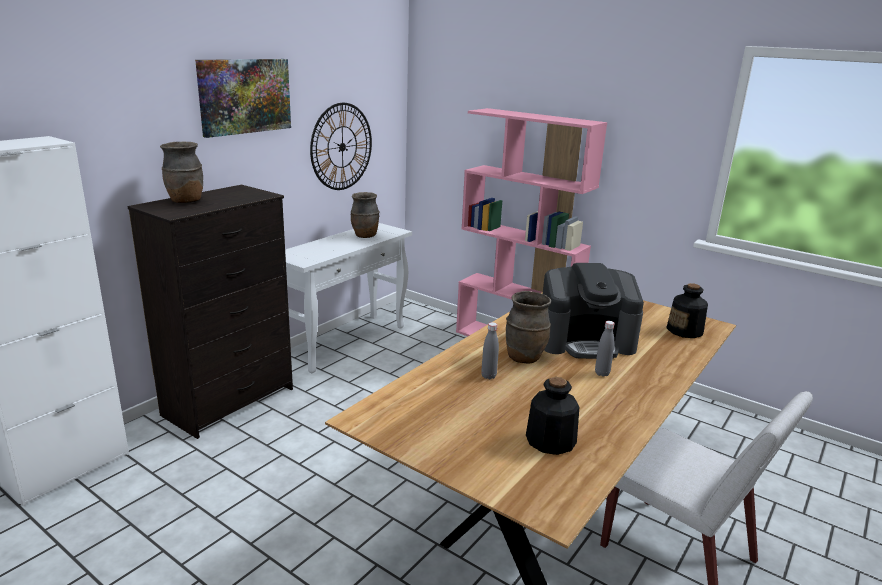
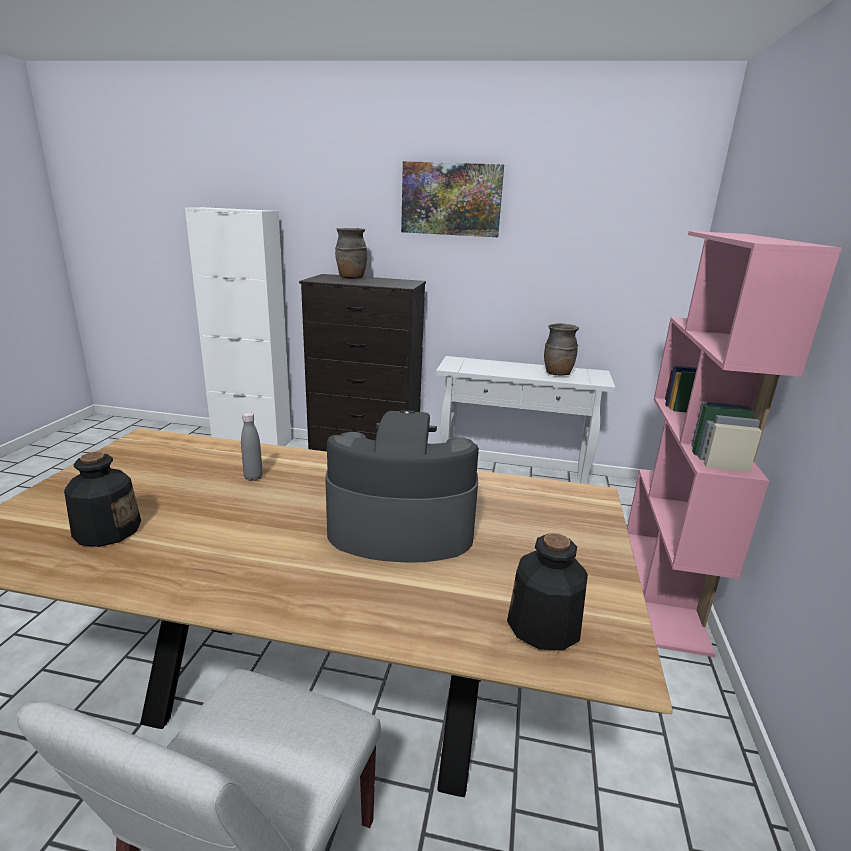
camera: 65 degrees right, 0 degrees up
wall clock [310,103,372,190] -> none
brown vase [506,291,551,364] -> none
coffee machine [542,263,644,359] -> coffee machine turned 120 degrees clockwise [325,410,479,563]
grey bottle [595,321,615,377] -> none

